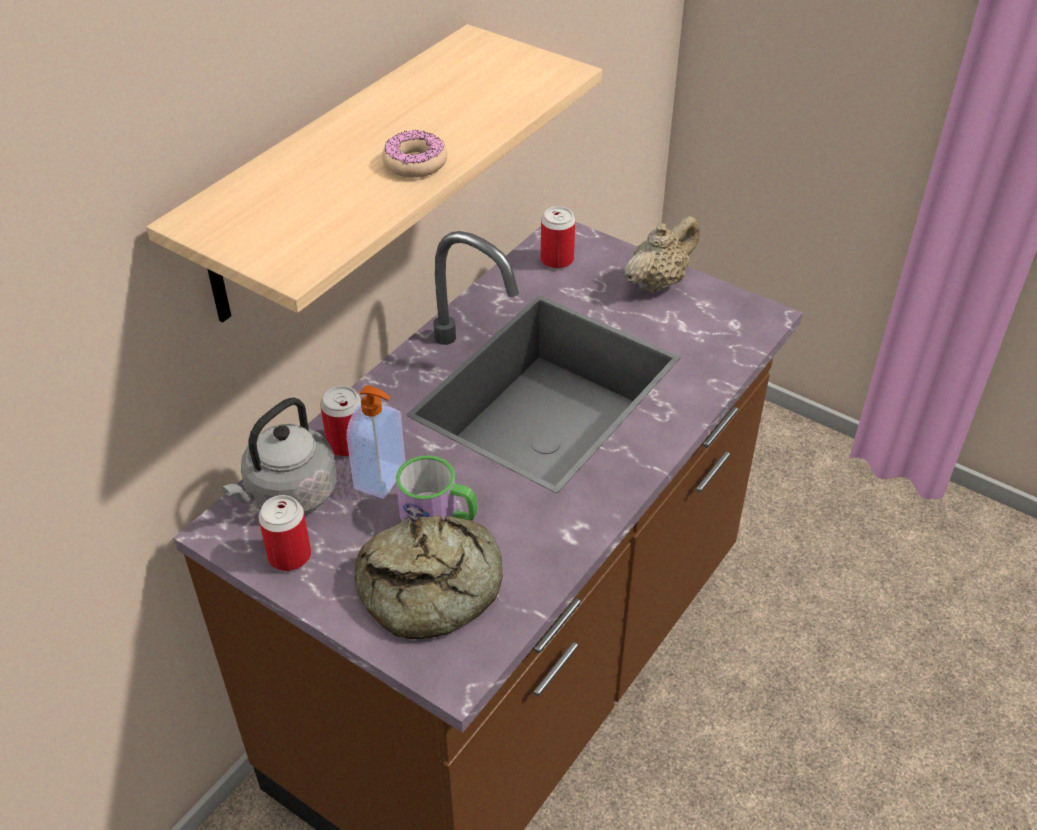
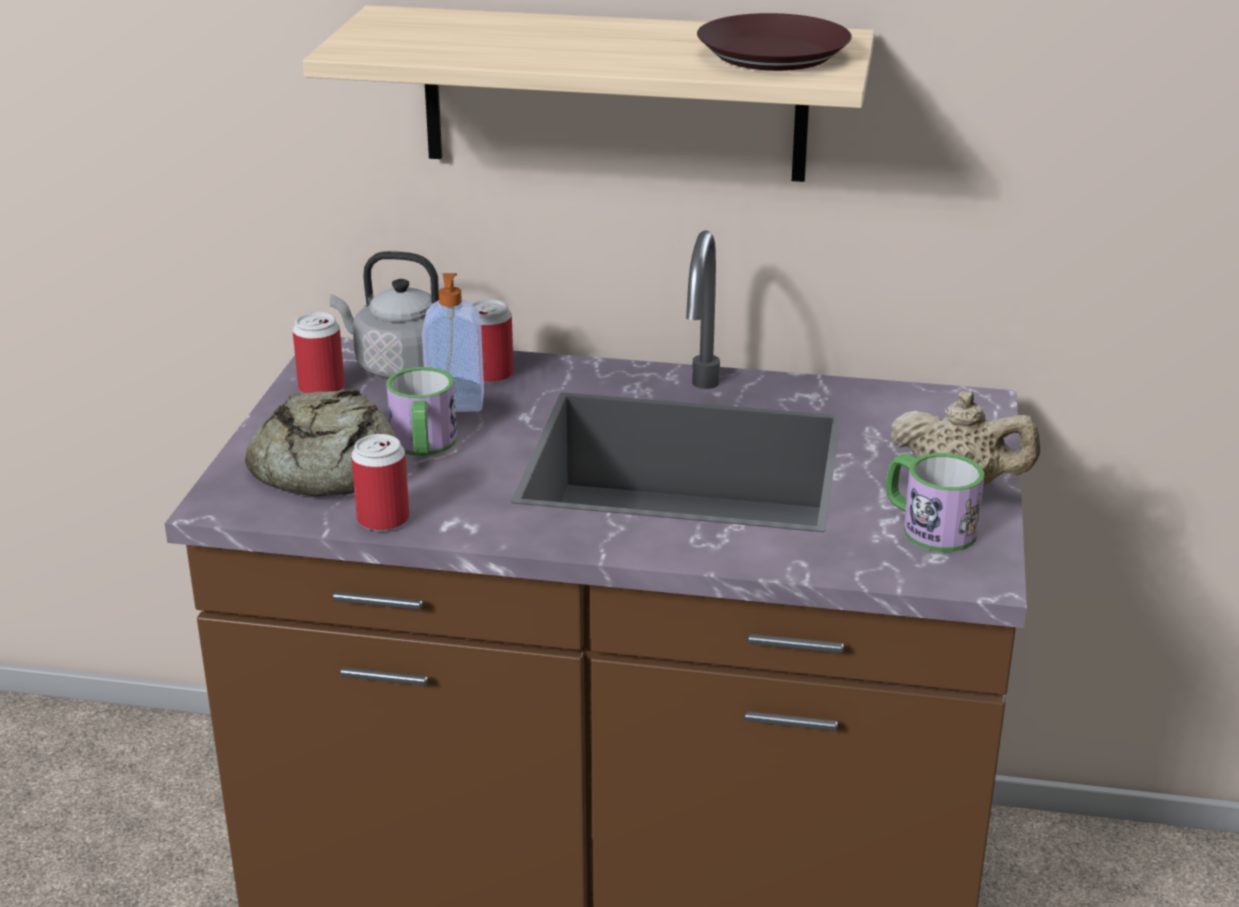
camera: 65 degrees right, 15 degrees down
donut [382,130,447,178] -> none
can [541,206,576,269] -> can moved to [351,434,409,531]
none -> brown plate [697,13,852,71]
none -> mug [886,453,985,552]

